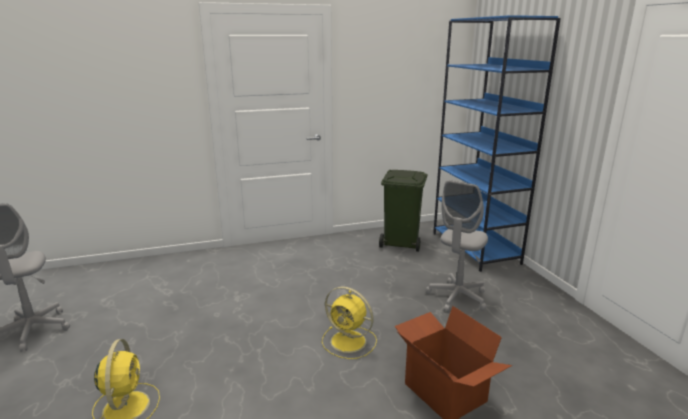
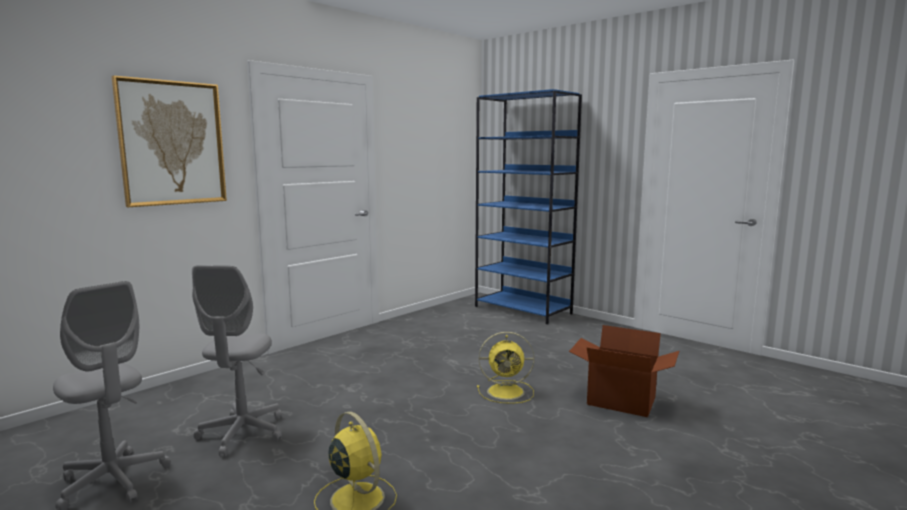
camera: 30 degrees left, 10 degrees down
green trash can [379,170,427,252] -> none
grey office chair [426,180,488,312] -> grey office chair moved to [192,266,282,457]
none -> picture [111,76,227,207]

